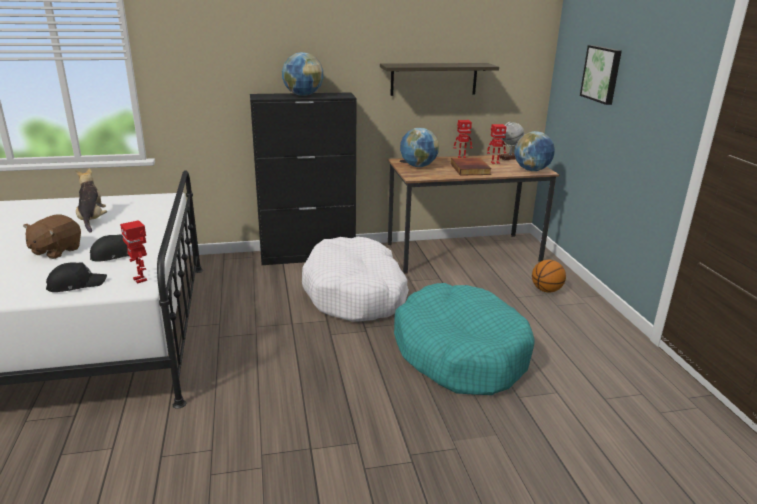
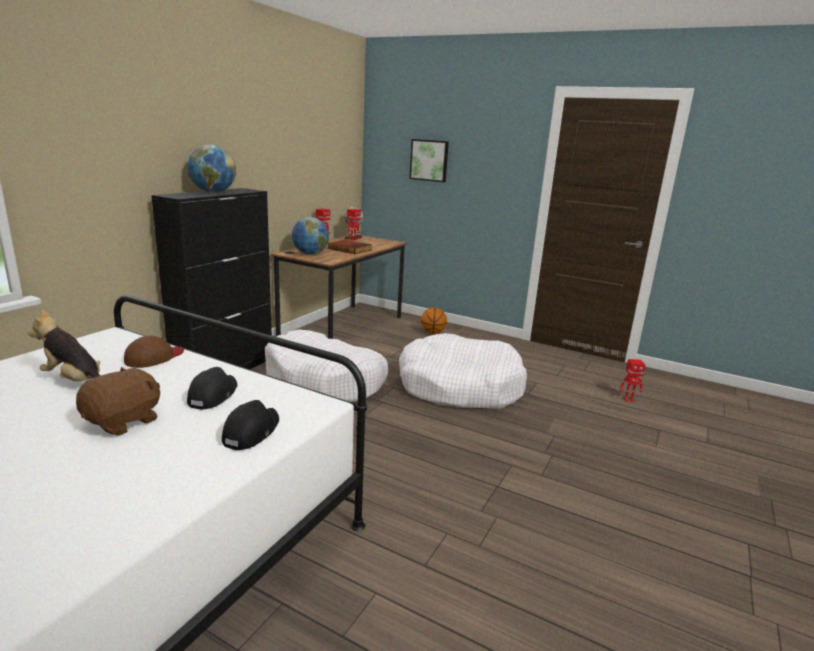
camera: 50 degrees left, 5 degrees down
brown plush toy [23,214,81,259] -> brown plush toy turned 120 degrees counterclockwise [76,367,160,436]
toy robot [120,220,147,284] -> toy robot moved to [620,359,645,402]
shelf [380,63,499,96] -> none
turquoise dog bed [394,283,534,395] -> white dog bed [399,333,527,409]
globe [514,131,555,171] -> none
none -> brown cap [124,335,184,368]

